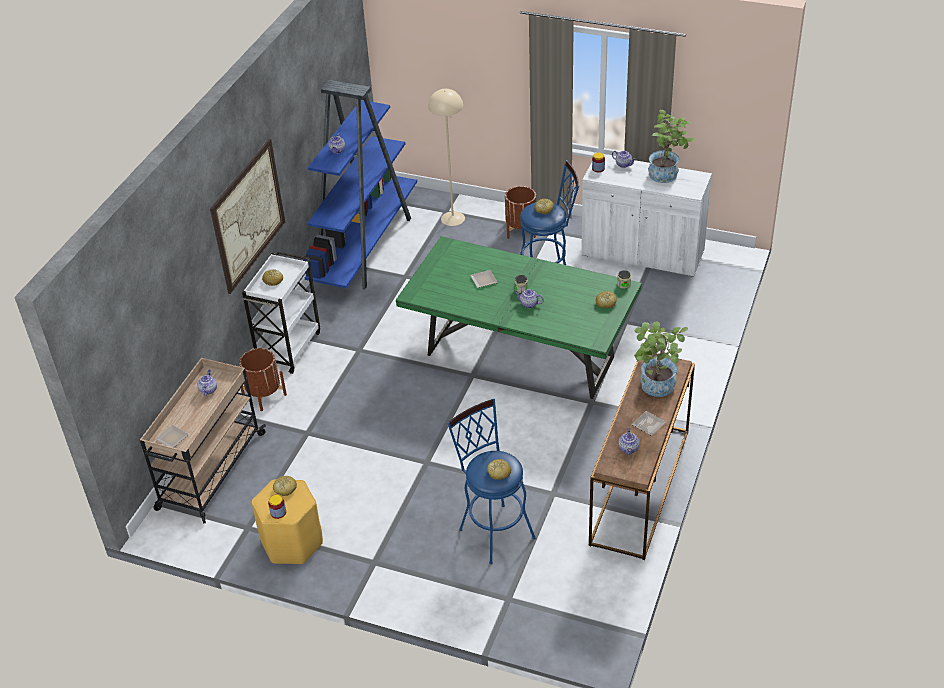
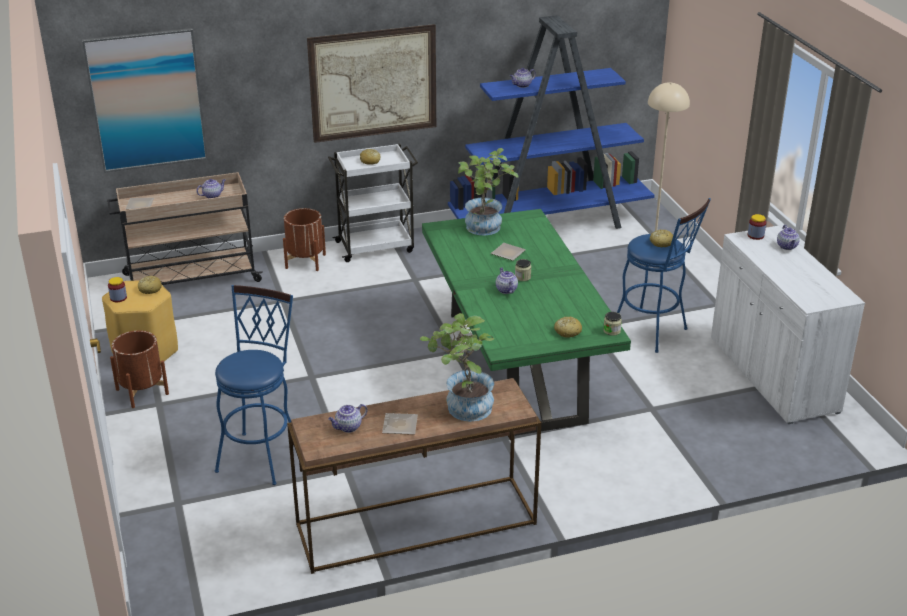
camera: 50 degrees right, 10 degrees down
bread [487,459,512,480] -> none
brown planter [505,186,536,239] -> brown planter moved to [110,330,169,408]
potted plant [648,110,695,183] -> potted plant moved to [458,148,519,235]
none -> picture [82,28,208,173]

